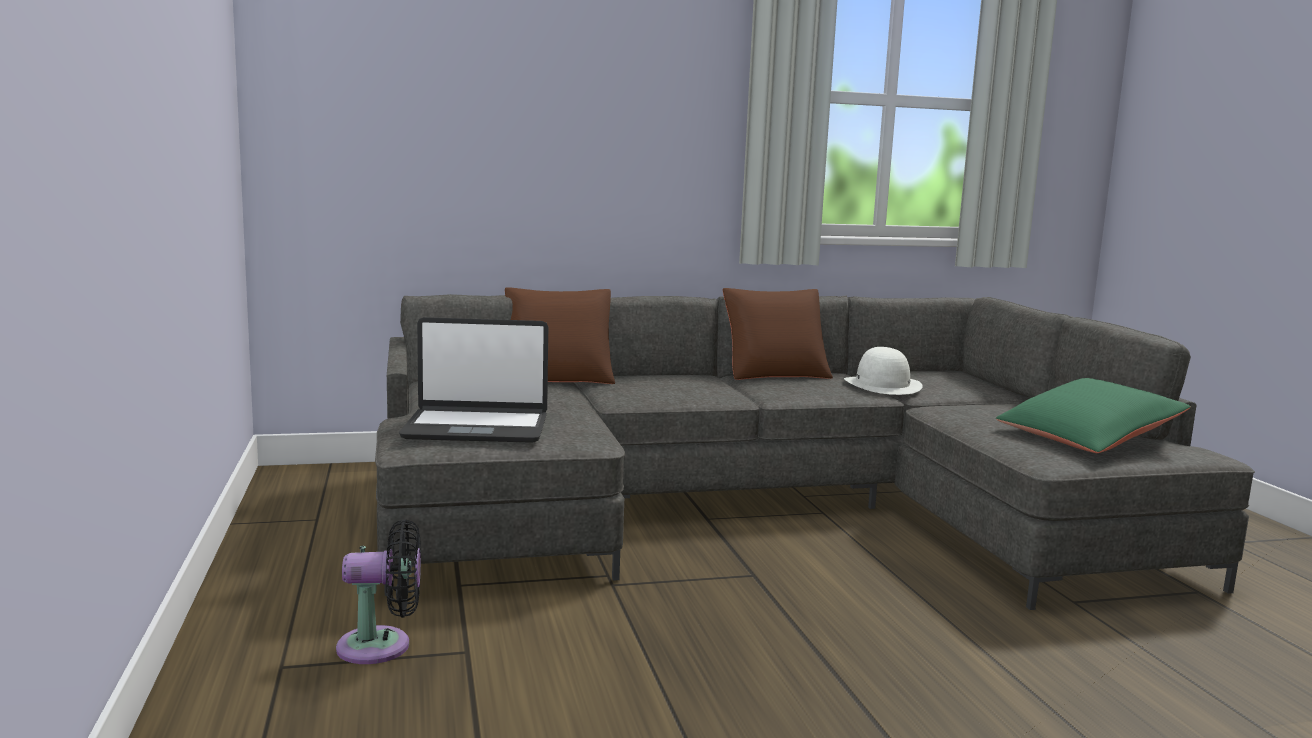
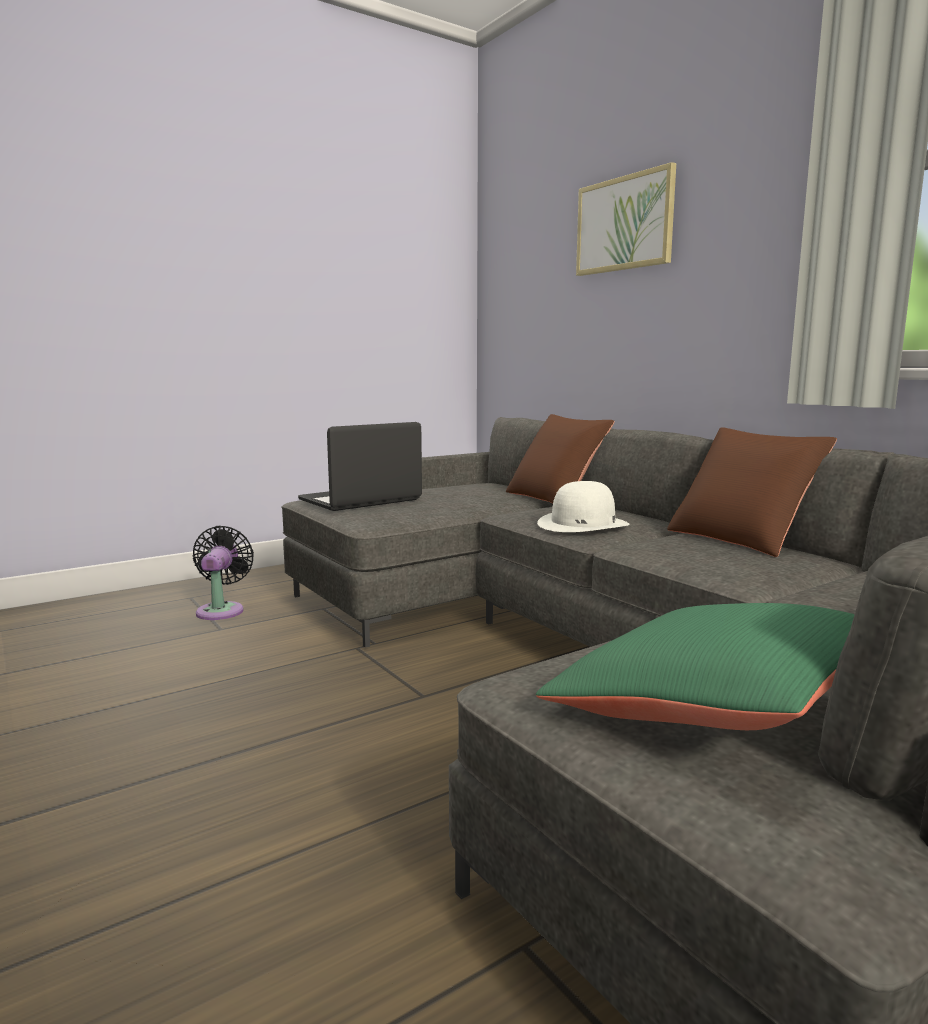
camera: 70 degrees right, 0 degrees up
black fan [336,520,421,664] -> black fan turned 150 degrees counterclockwise [193,526,254,620]
laptop [399,317,548,443] -> laptop turned 75 degrees clockwise [298,422,422,511]
white hat [844,347,923,395] -> white hat moved to [537,481,629,532]
none -> picture [576,162,676,276]

